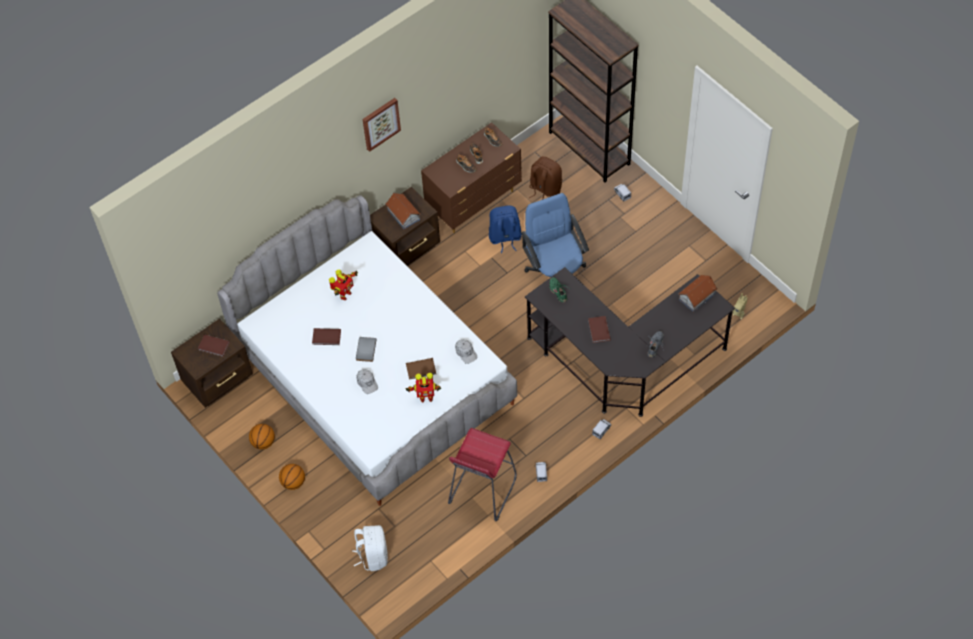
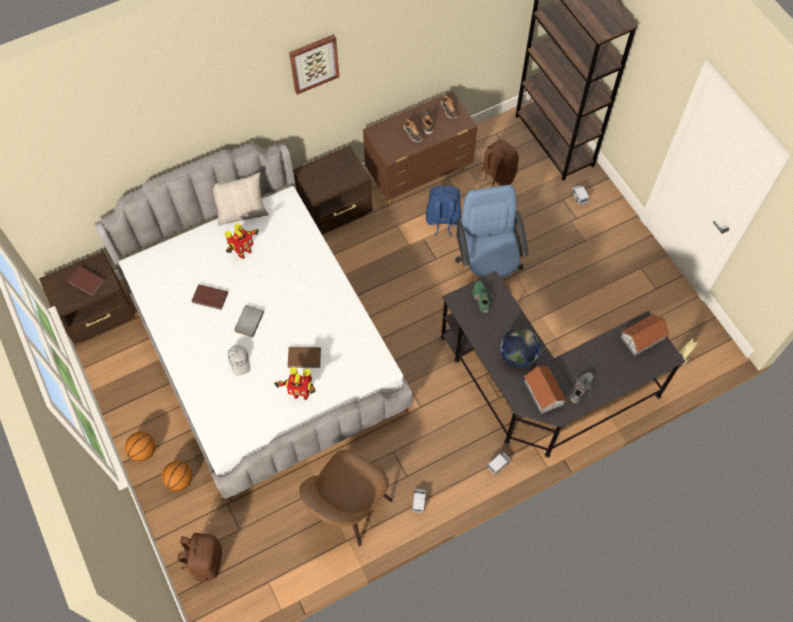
camera: 10 degrees right, 5 degrees up
basketball [249,424,275,449] -> basketball moved to [161,461,192,491]
white backpack [352,525,388,571] -> brown backpack [177,533,222,582]
toy house [385,193,421,229] -> toy house moved to [524,366,567,414]
red stool [448,428,517,521] -> brown chair [299,449,393,546]
white cap [455,339,477,364] -> none
brown book [588,316,611,343] -> globe [501,328,540,367]
none -> beige pillow [213,173,269,226]

